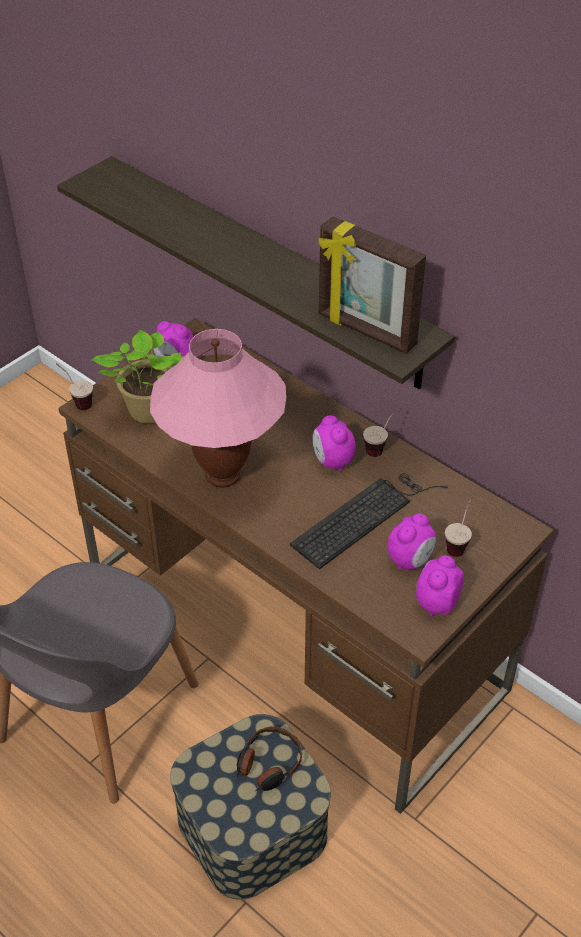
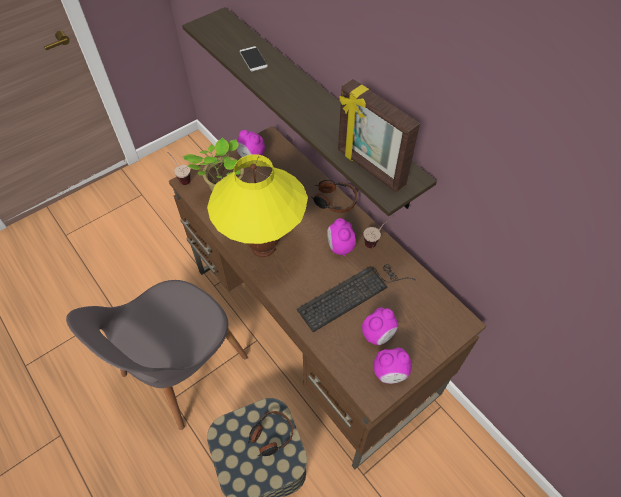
camera: 10 degrees right, 10 degrees up
pink table lamp [150,329,286,488] -> yellow table lamp [207,154,308,257]
alarm clock [416,555,464,617] -> alarm clock turned 135 degrees counterclockwise [374,348,412,384]
cup [445,497,472,557] -> none
none -> phone [240,46,268,72]
none -> headphones [310,180,357,213]

